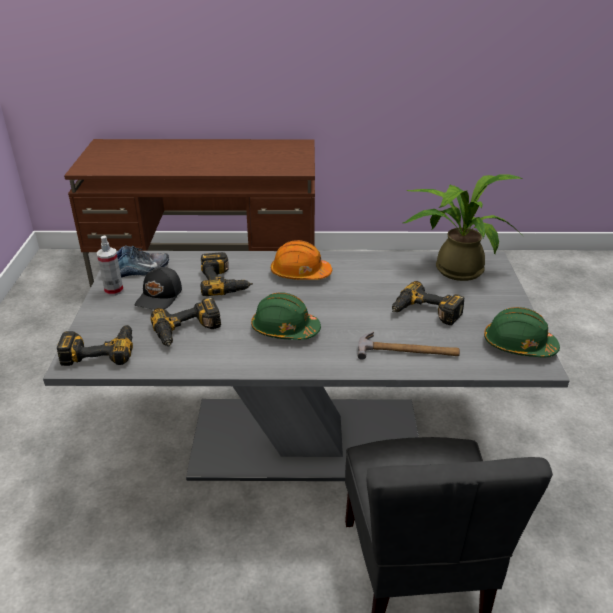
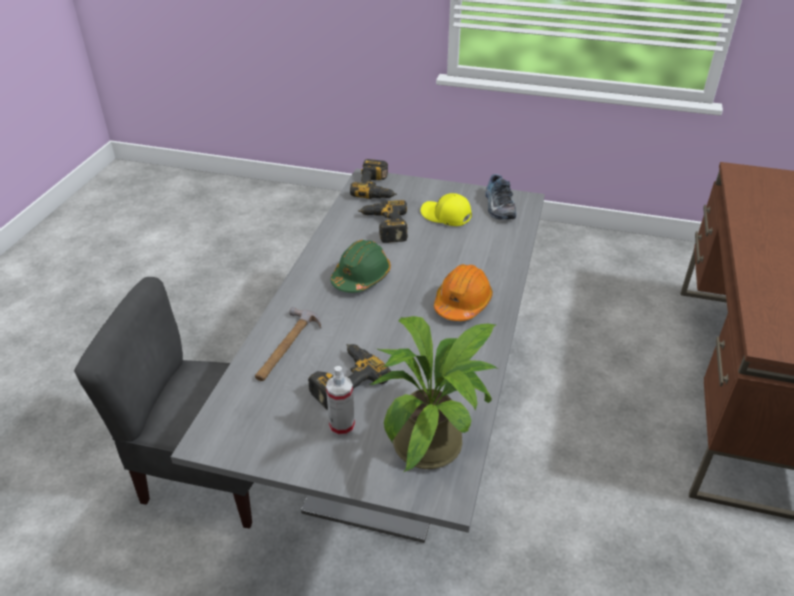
camera: 105 degrees right, 5 degrees up
spray bottle [97,236,124,296] -> spray bottle moved to [326,366,355,436]
black cap [135,267,182,310] -> yellow cap [421,193,472,226]
power drill [201,252,253,296] -> none
green hard hat [484,307,560,358] -> none

